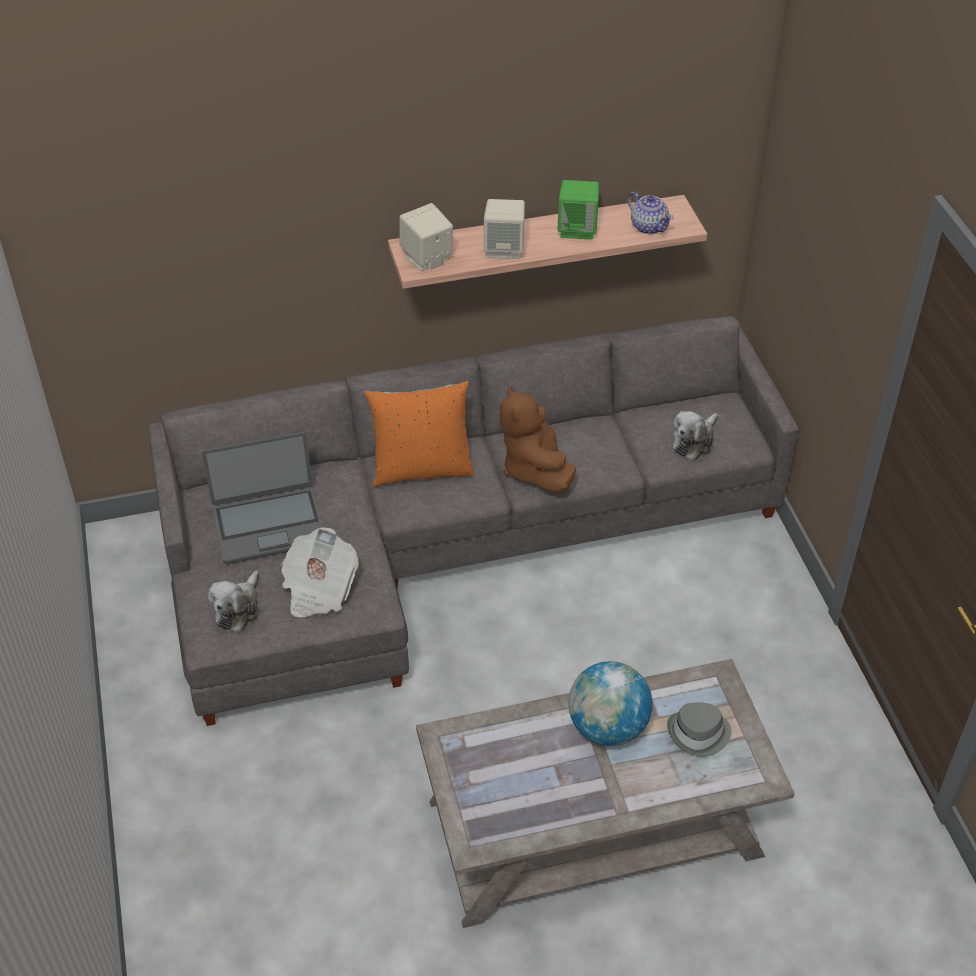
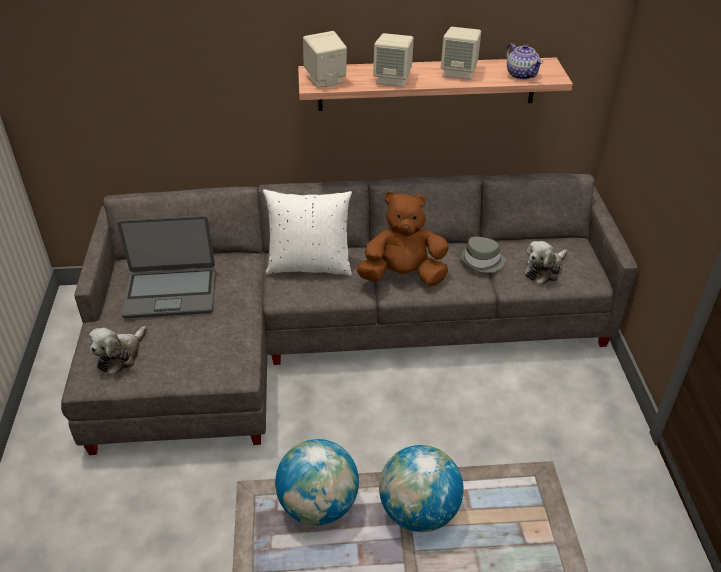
camera: 10 degrees right, 5 degrees down
newspaper [281,527,359,617] -> none
orange pillow [364,381,475,487] -> white pillow [263,189,352,276]
brown plush toy [500,385,576,493] -> brown plush toy turned 90 degrees clockwise [357,191,449,286]
green speaker [557,180,599,240] -> beige speaker [441,27,481,79]
grey hat [667,702,732,757] -> grey hat moved to [460,237,506,273]
none -> globe [275,439,359,525]

